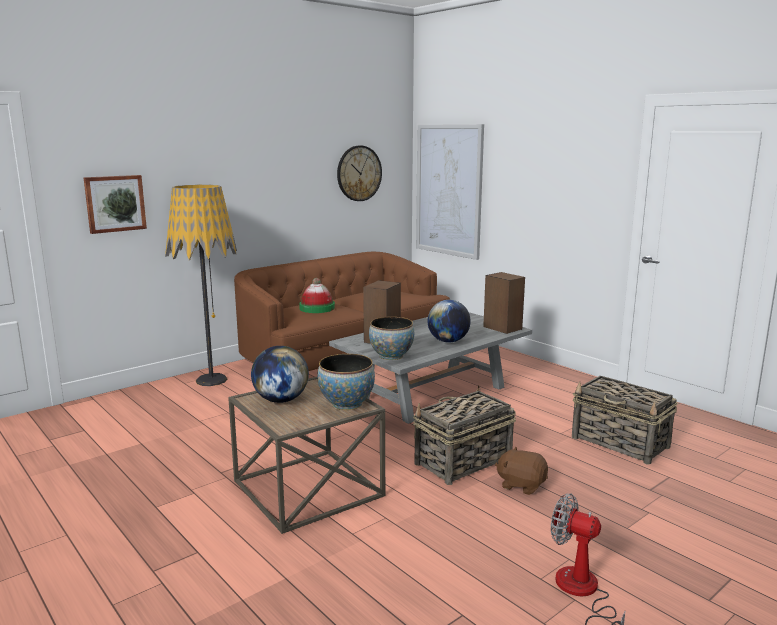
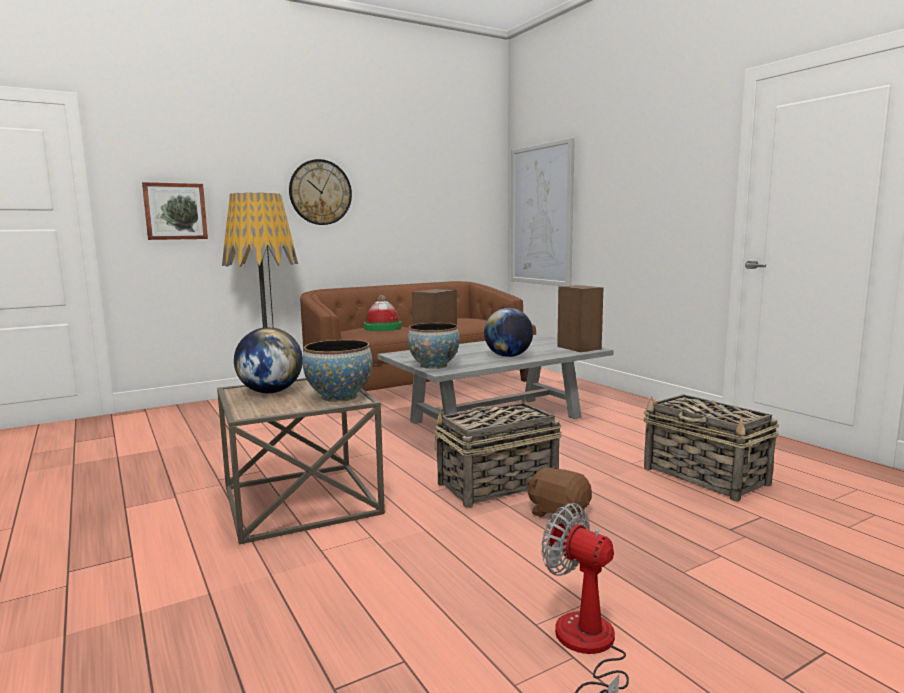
camera: 10 degrees right, 5 degrees down
wall clock [337,145,382,201] -> wall clock moved to [289,159,352,225]

